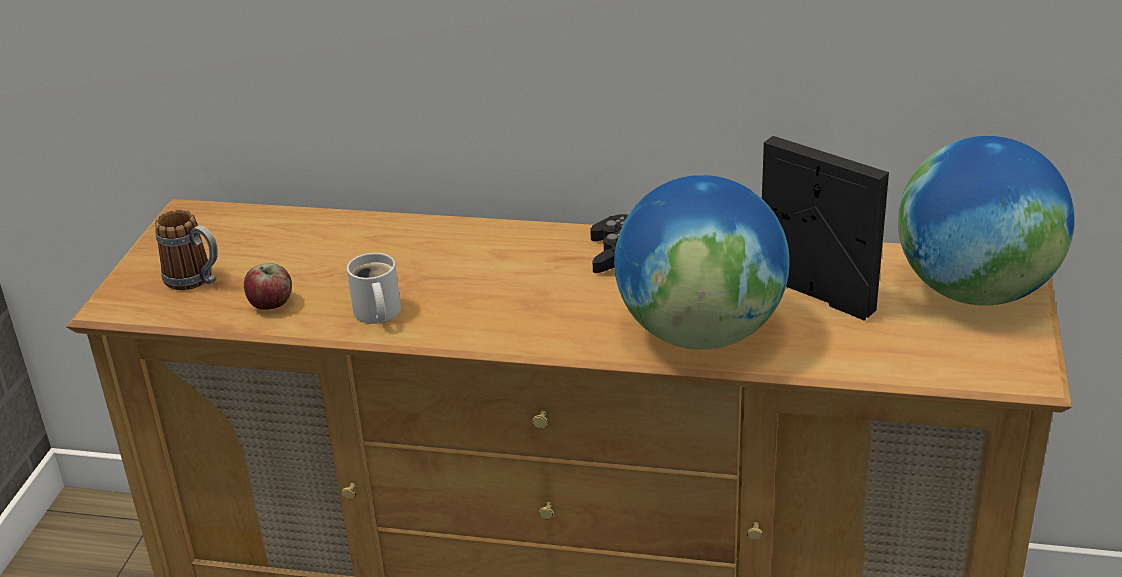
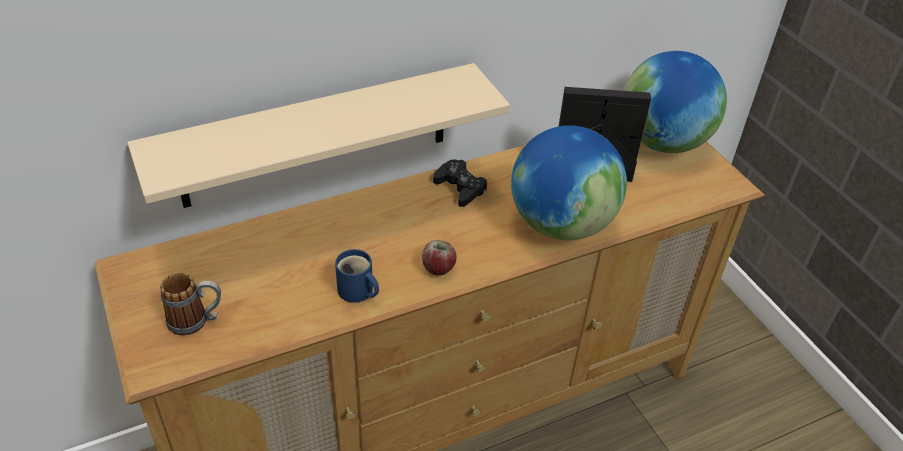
camera: 40 degrees left, 10 degrees up
apple [244,263,292,310] -> apple moved to [422,240,457,275]
white mug [347,253,401,324] -> blue mug [335,249,379,303]
none -> beige shelf [127,63,510,208]

